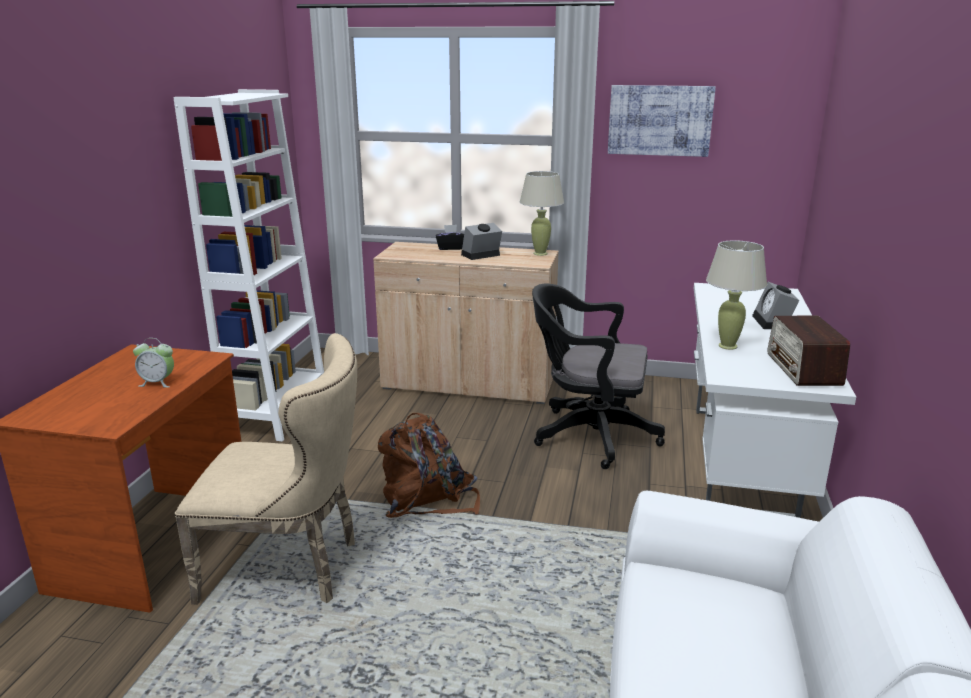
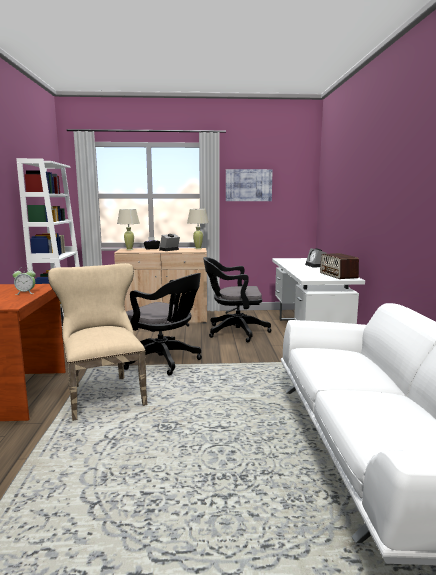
camera: 15 degrees left, 10 degrees down
beige chair [175,333,357,605] -> beige chair turned 105 degrees counterclockwise [48,263,147,421]
brown backpack [378,413,480,518] -> black office chair [124,273,202,375]
beige table lamp [706,240,767,350] -> beige table lamp moved to [117,209,140,250]

